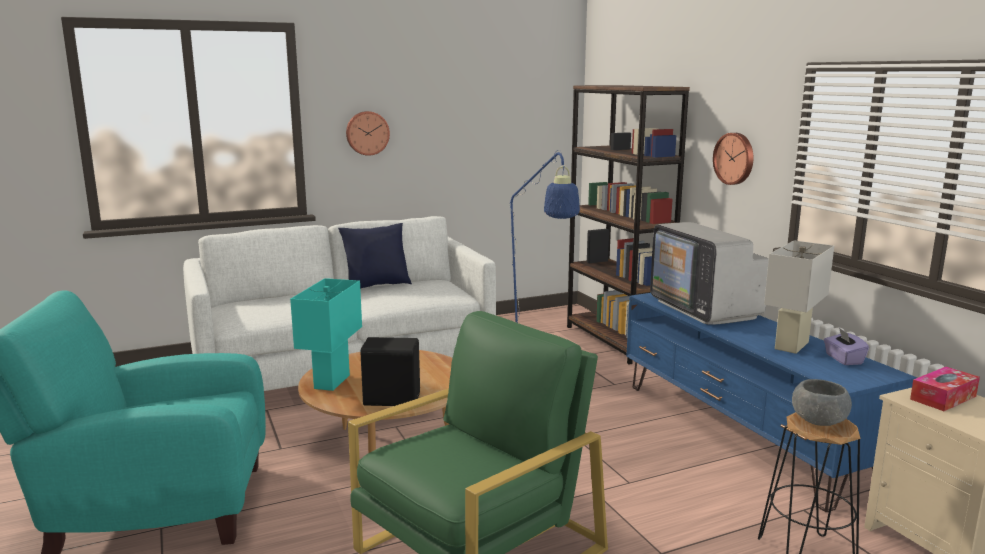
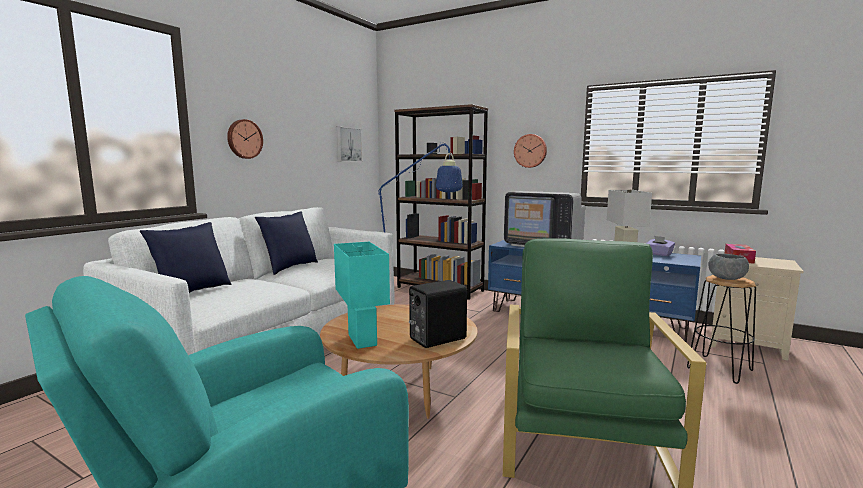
camera: 35 degrees left, 5 degrees down
none -> blue pillow [140,222,232,293]
none -> picture [336,127,363,162]

